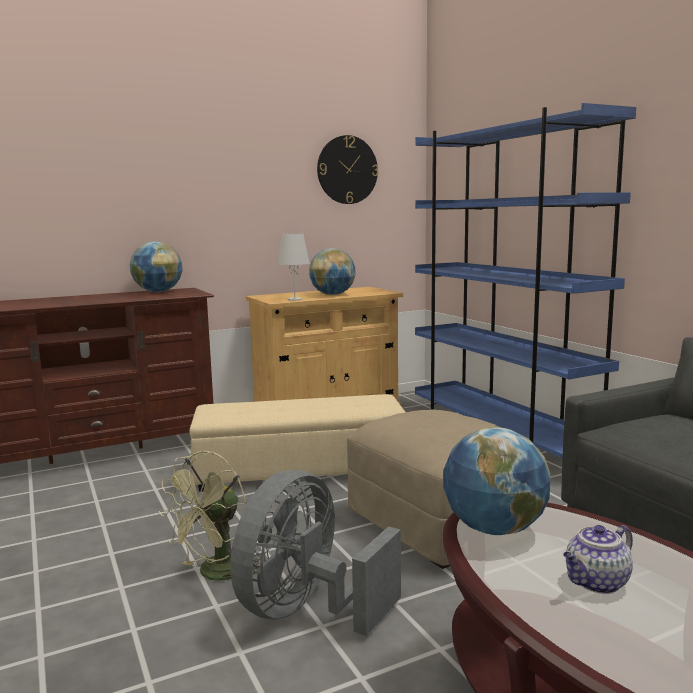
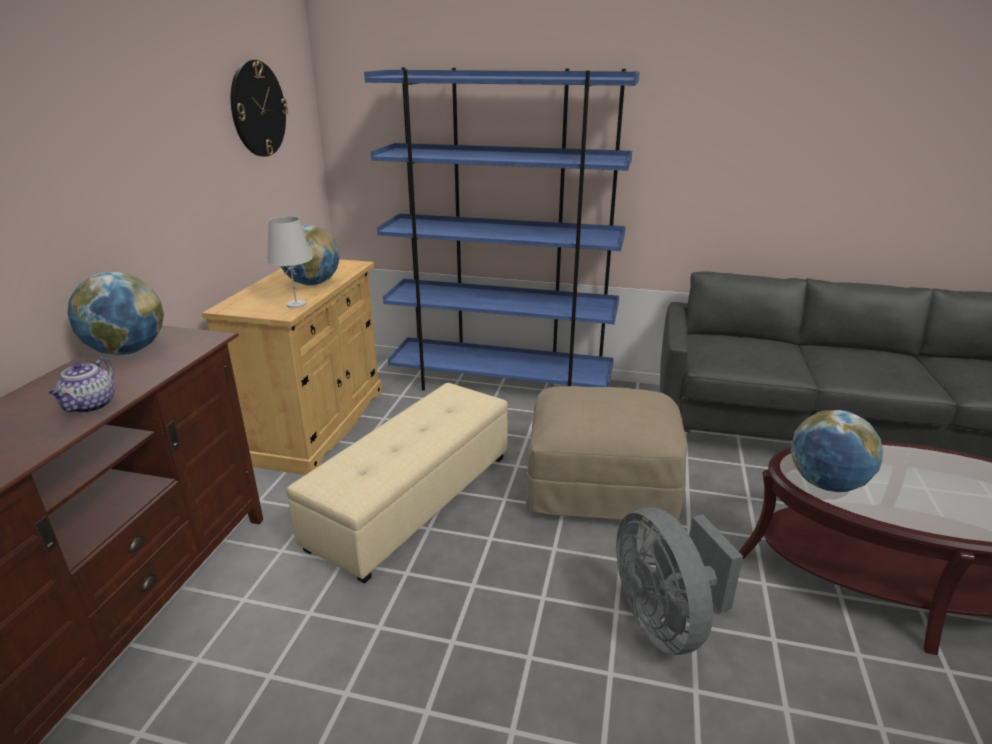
camera: 50 degrees left, 15 degrees up
green fan [159,451,261,580] -> none
teapot [563,525,633,594] -> teapot moved to [49,358,114,413]

